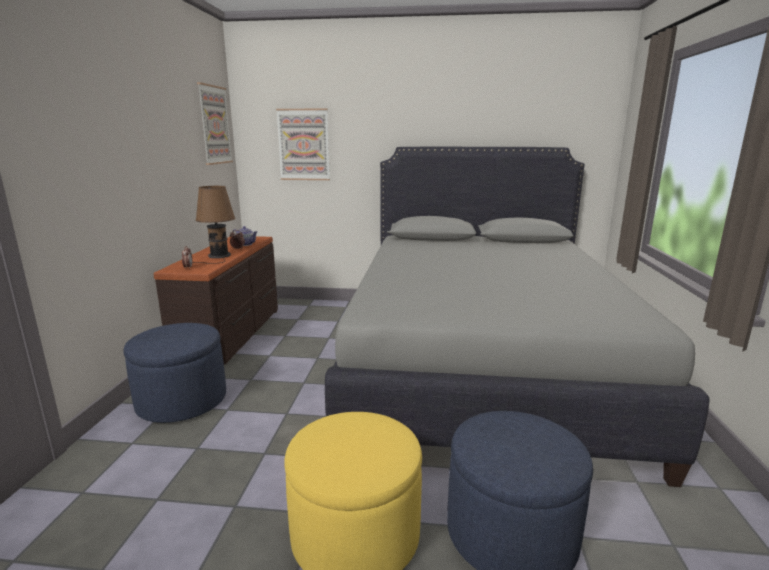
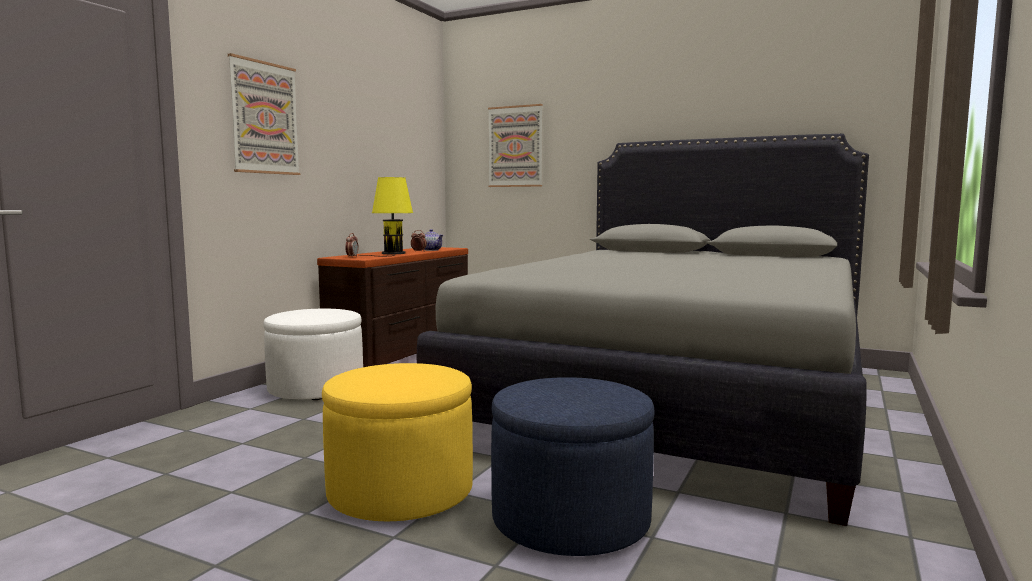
camera: 20 degrees right, 10 degrees down
blue ottoman [124,323,226,423] -> white ottoman [263,309,363,400]
brown table lamp [193,186,236,264] -> yellow table lamp [359,177,413,256]
picture [197,82,233,165] -> picture moved to [228,53,300,175]

